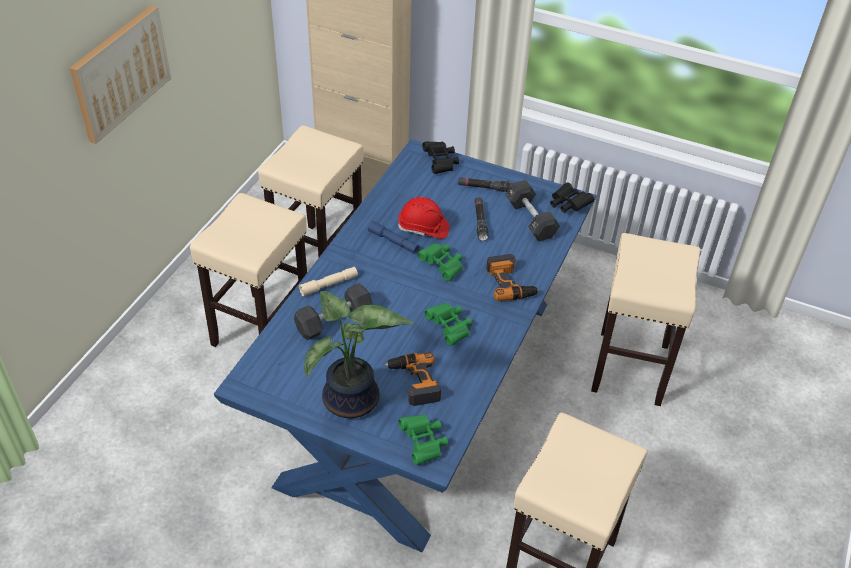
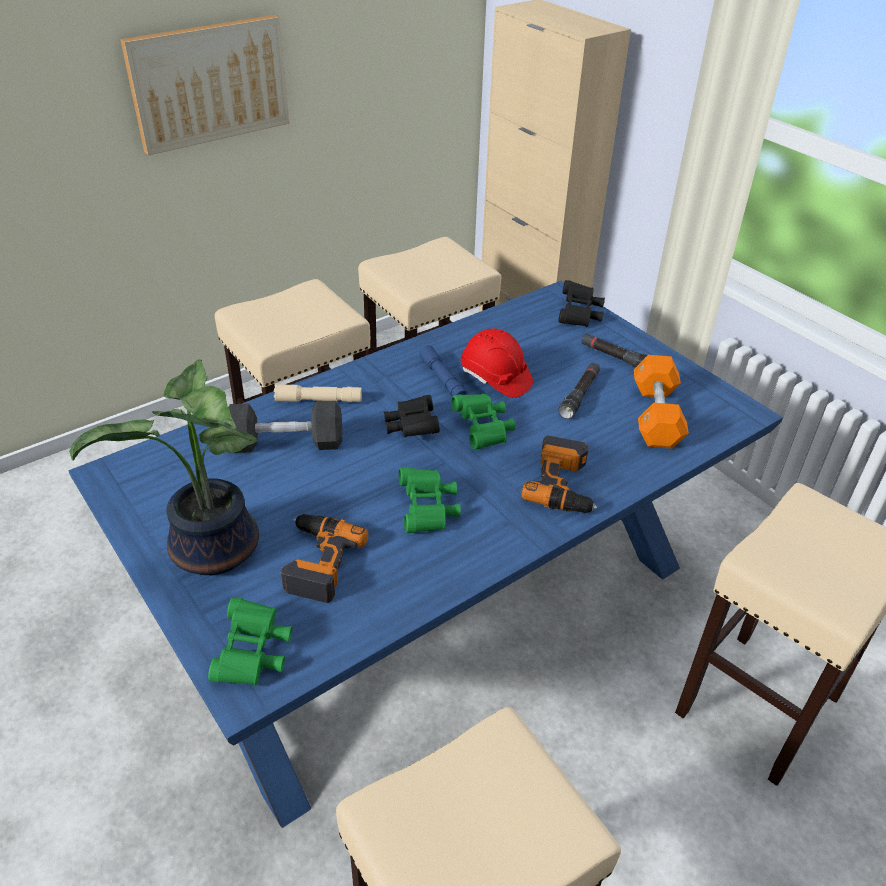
camera: 30 degrees right, 5 degrees down
black dumbbell [505,180,560,242] -> orange dumbbell [634,355,689,449]
black binoculars [550,183,594,213] -> black binoculars moved to [384,395,440,437]

